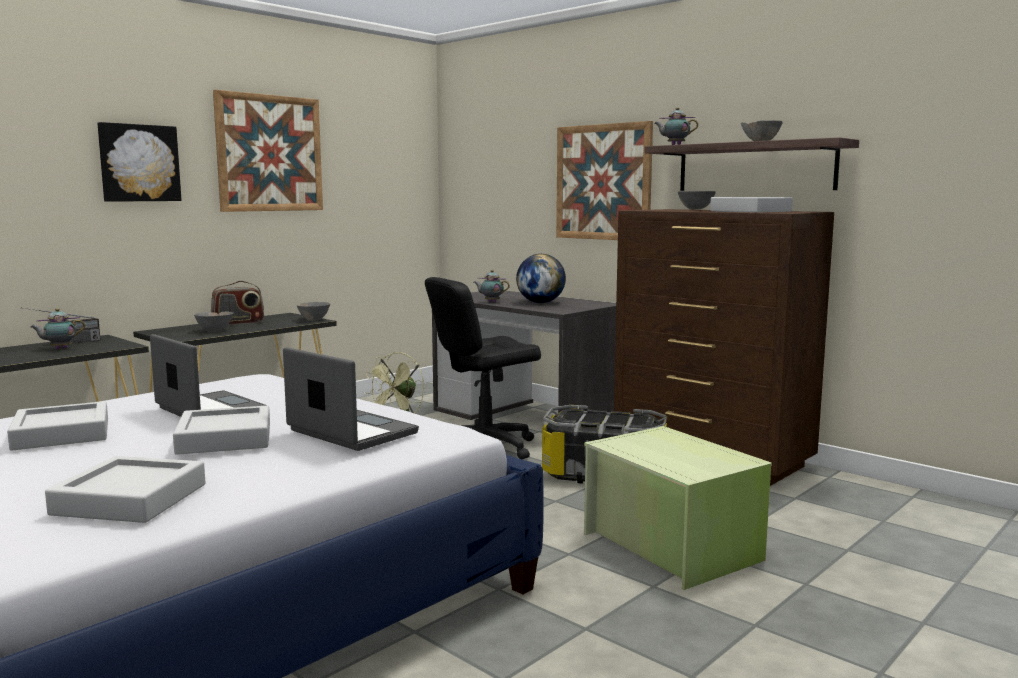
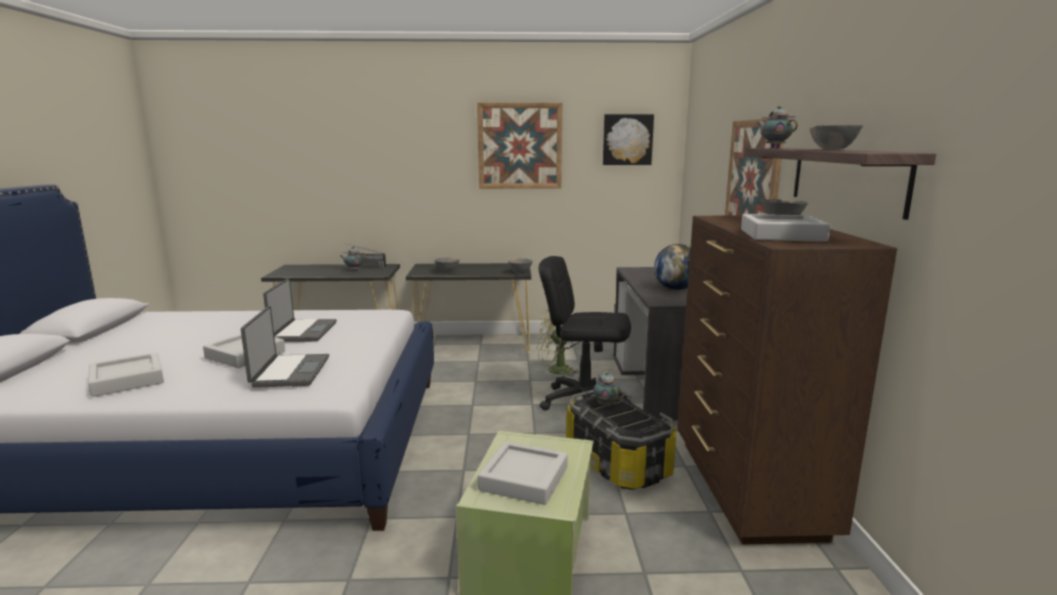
camera: 45 degrees right, 5 degrees up
grey tray [7,401,108,451] -> grey tray moved to [478,442,568,505]
picture [97,122,182,202] -> picture moved to [603,114,654,165]
radio [211,281,264,325] -> none
teapot [474,270,510,302] -> teapot moved to [594,371,620,407]

